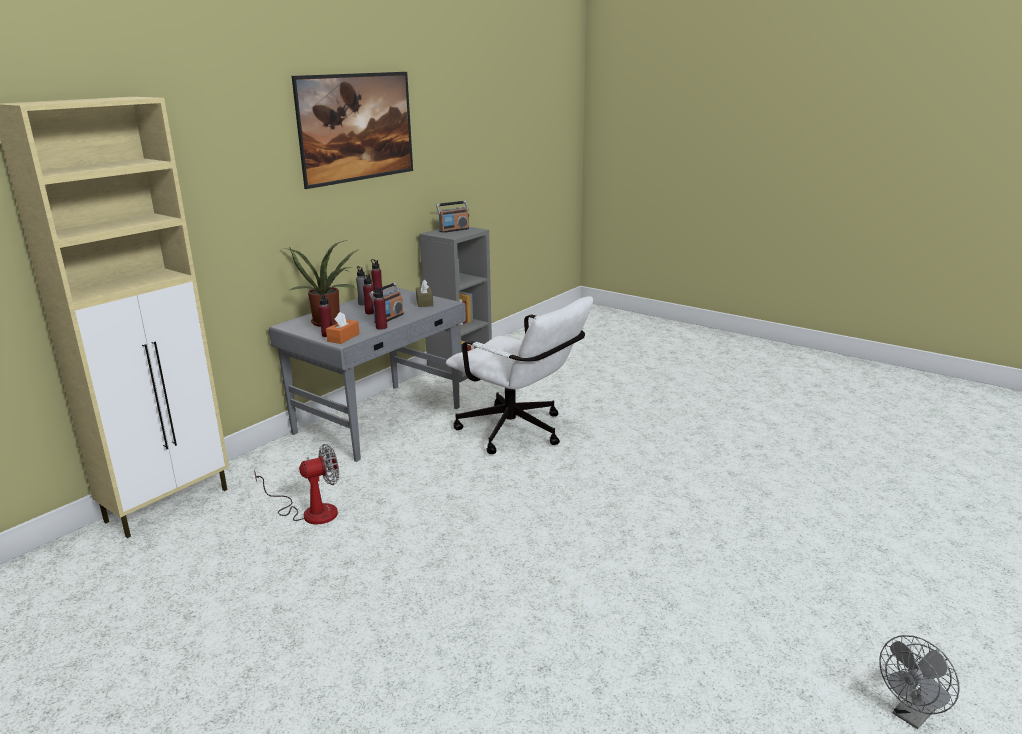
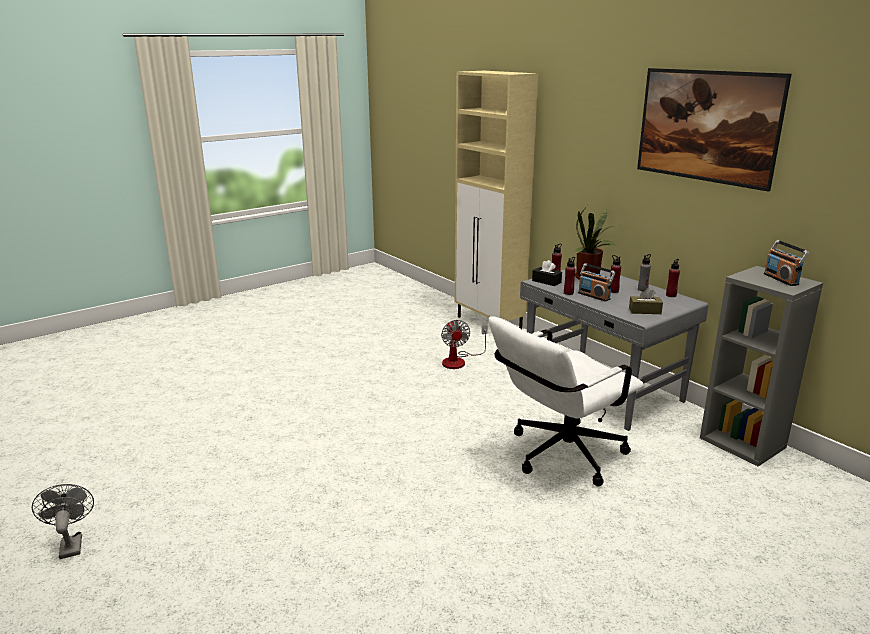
camera: 105 degrees right, 0 degrees up
orange tissue box [326,312,360,344] -> black tissue box [532,260,562,286]

